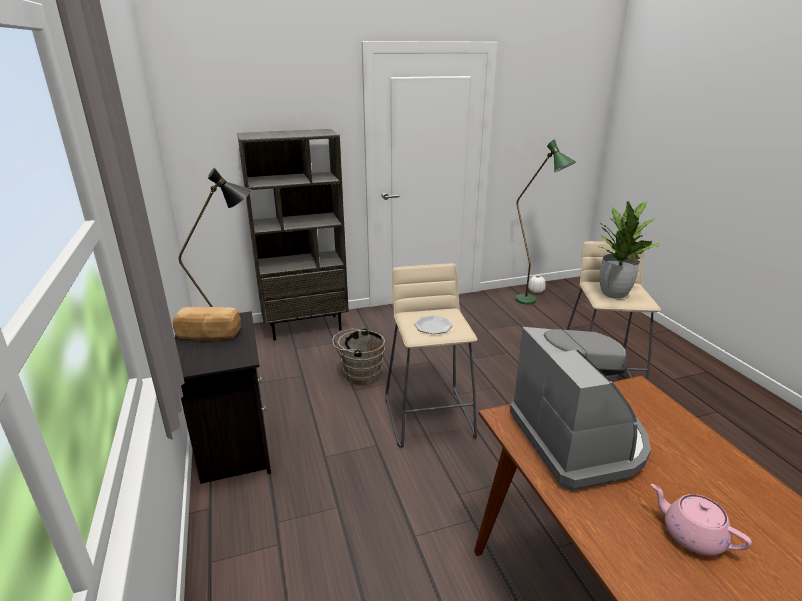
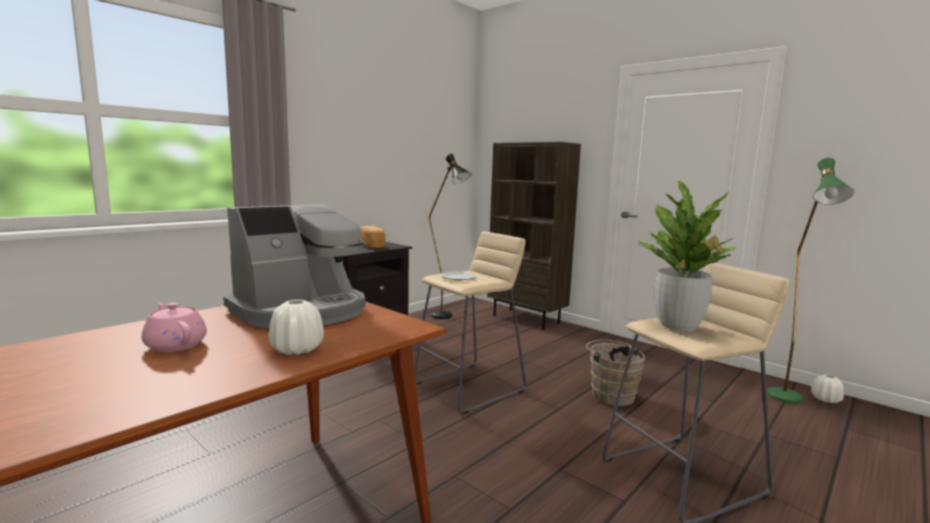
camera: 60 degrees right, 15 degrees down
brown bucket [333,328,385,385] -> brown bucket moved to [586,340,645,406]
pink teapot [651,484,752,556] -> pink teapot turned 60 degrees counterclockwise [142,302,207,352]
none -> white vase [269,300,324,355]

